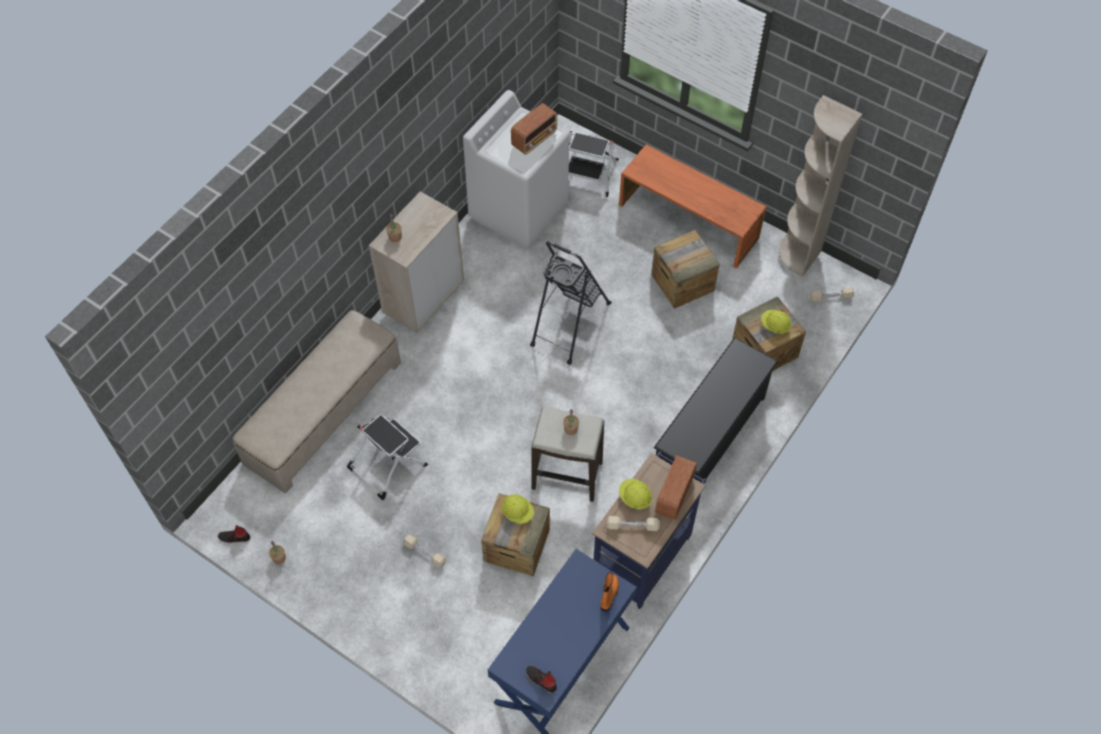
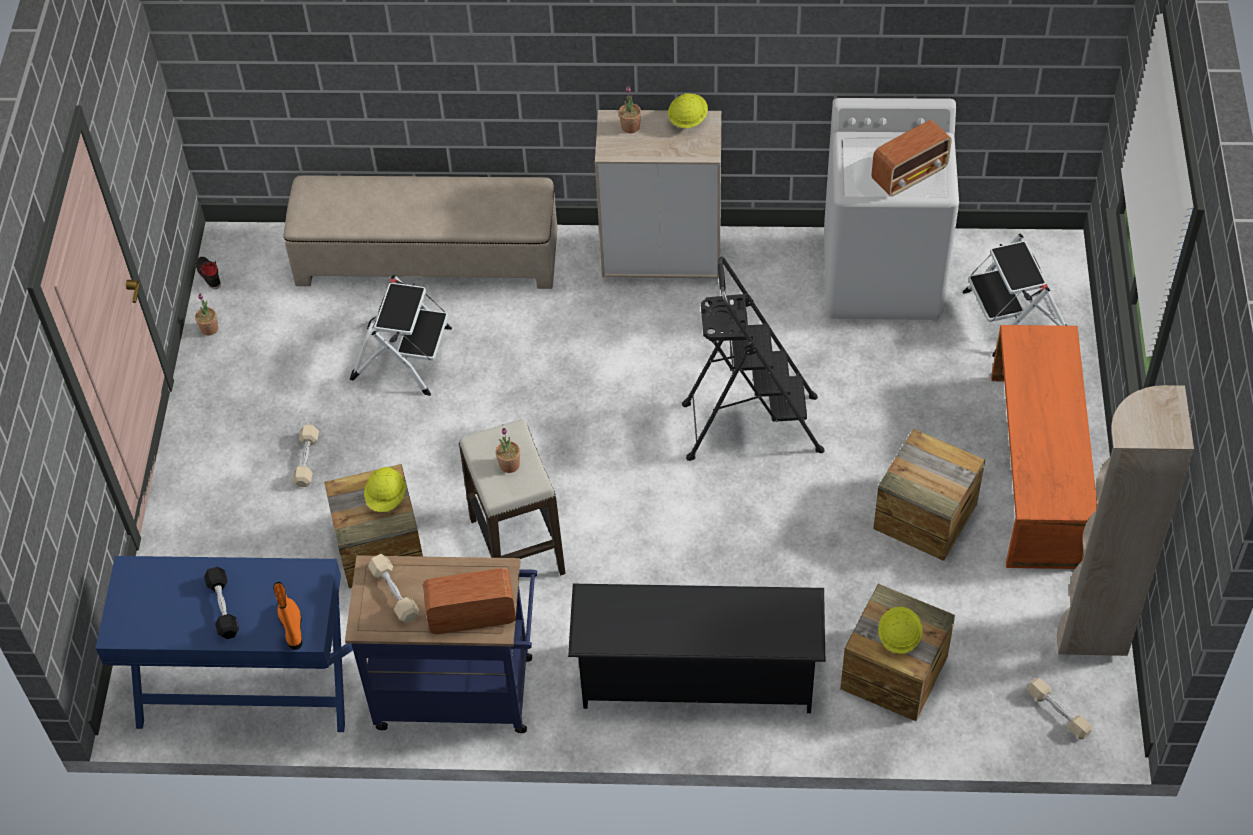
camera: 60 degrees right, 5 degrees down
radio [511,103,557,155] -> radio turned 45 degrees counterclockwise [871,120,952,196]
black shoe [526,665,557,694] -> none
orange boot [601,573,619,611] -> orange boot turned 90 degrees counterclockwise [273,582,303,650]
yellow hard hat [619,479,652,509] -> yellow hard hat moved to [668,93,708,128]
none -> black dumbbell [204,567,239,639]

